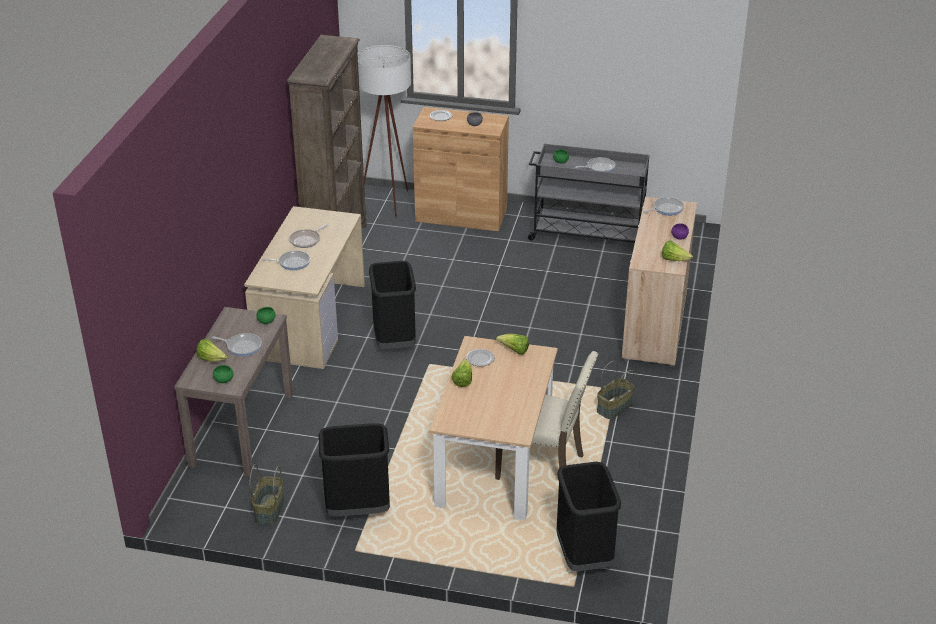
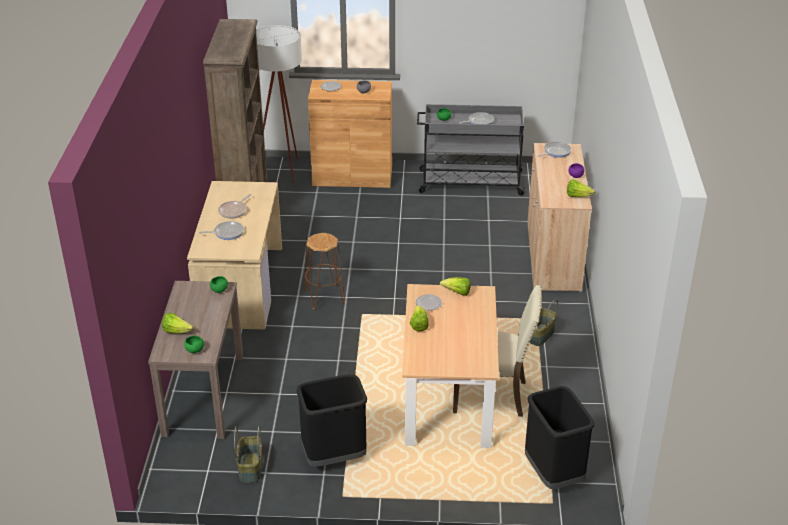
camera: 10 degrees left, 0 degrees up
frying pan [212,333,262,356] -> none
black trash can [369,261,416,349] -> brown stool [304,233,345,310]

